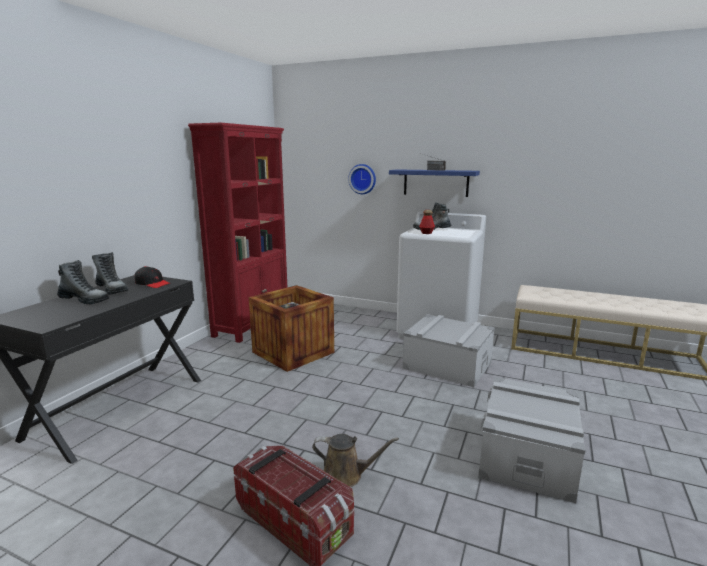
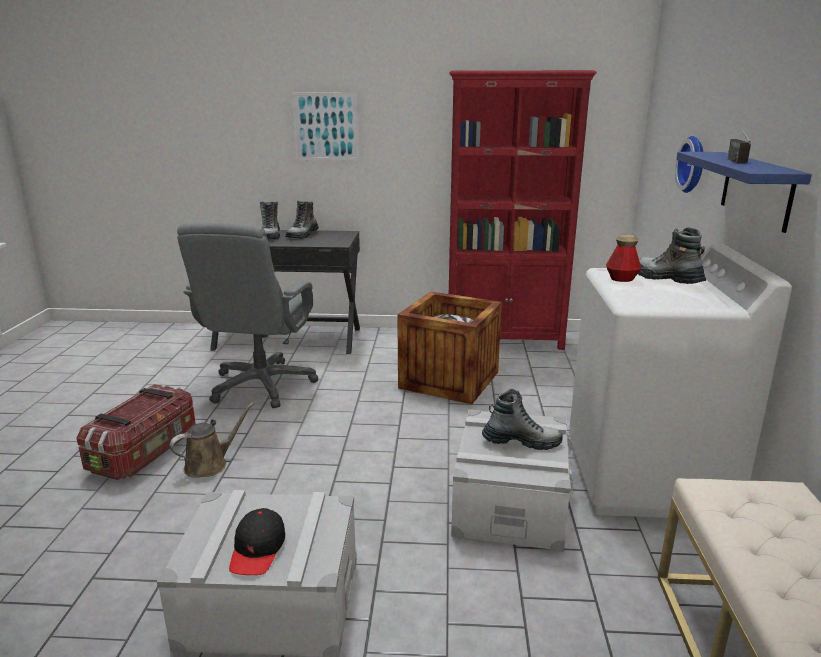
camera: 70 degrees right, 5 degrees up
black cap [135,266,171,288] -> black cap moved to [229,508,285,575]
brown watering can [312,434,399,487] -> brown watering can turned 120 degrees counterclockwise [170,402,254,478]
none -> grey office chair [177,223,318,408]
none -> picture [292,93,359,160]
none -> boot [482,389,563,450]

